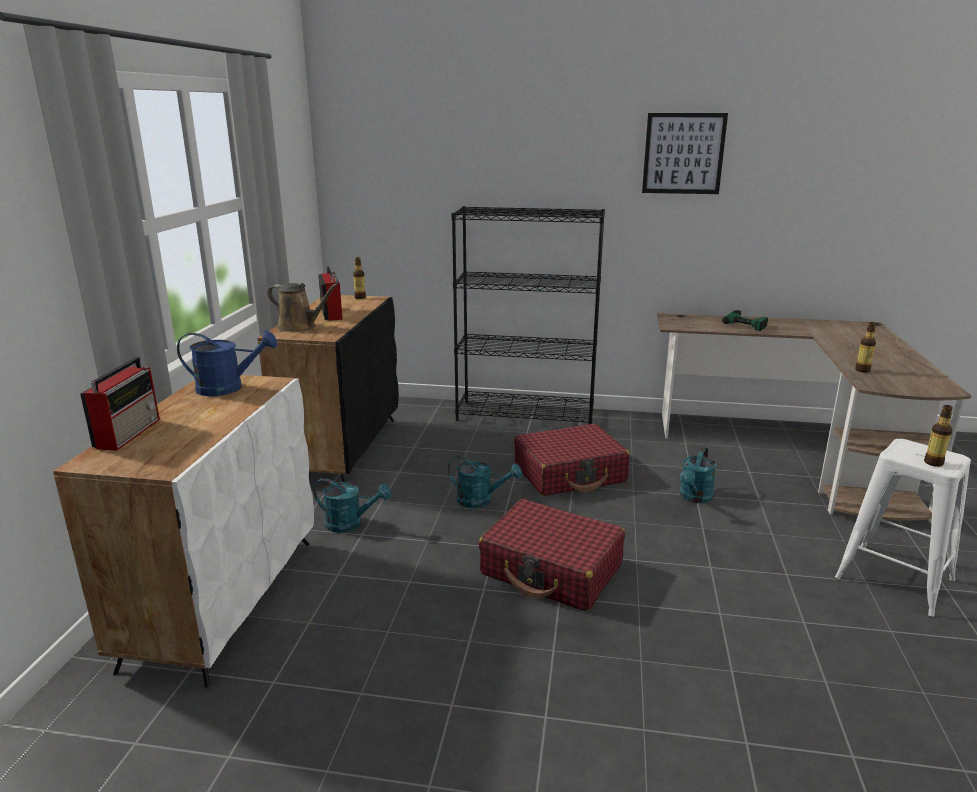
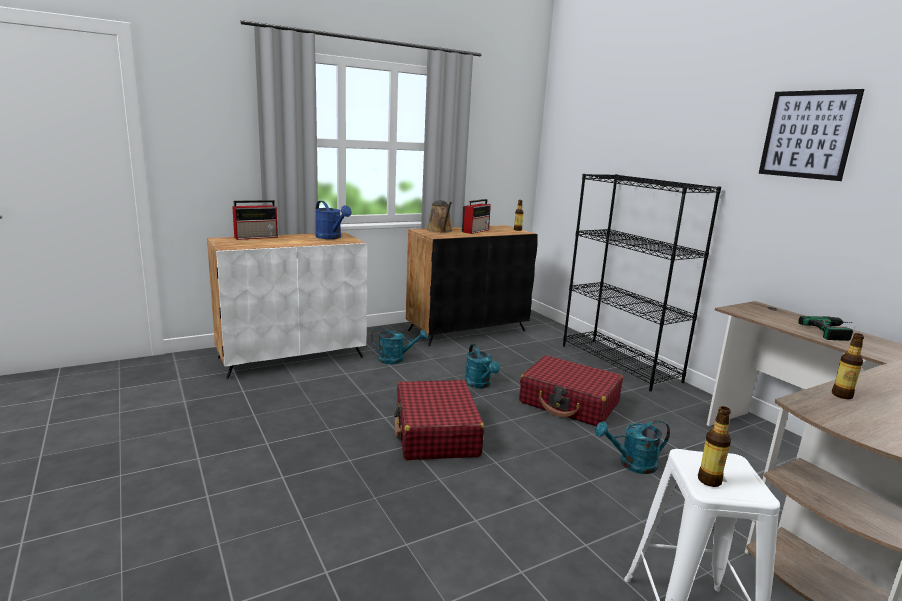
camera: 50 degrees right, 5 degrees down
turquoise watering can [313,478,391,533] -> turquoise watering can turned 60 degrees counterclockwise [372,327,428,364]

